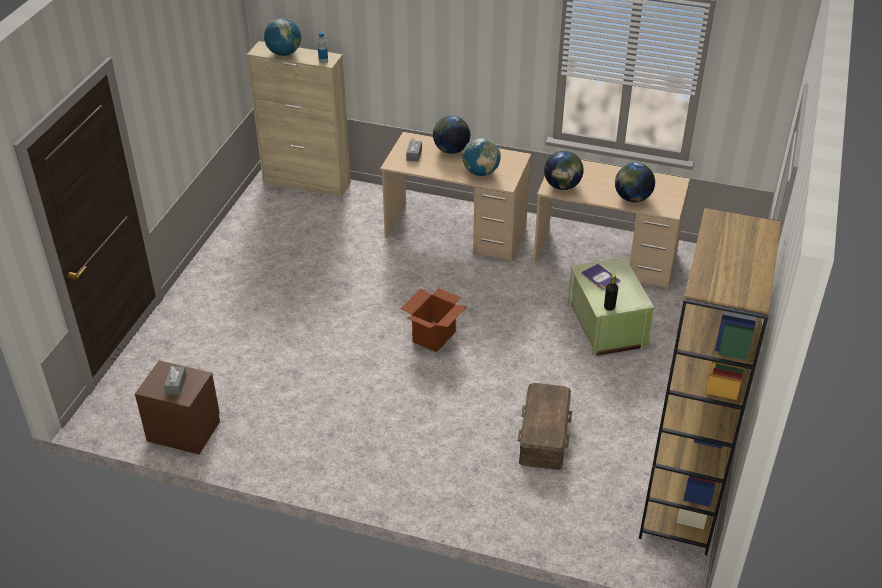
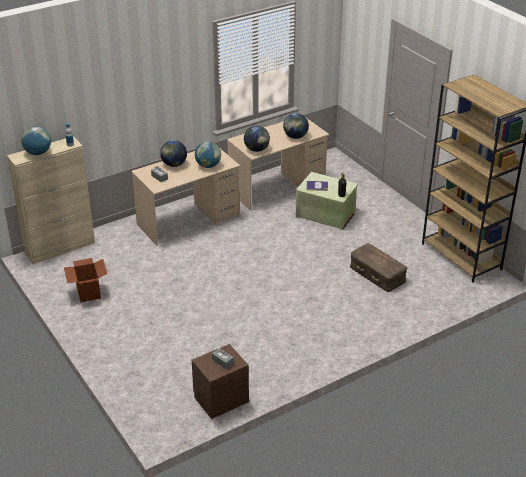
camera: 50 degrees left, 5 degrees down
cardboard box [400,288,467,353] -> cardboard box moved to [64,258,107,302]

